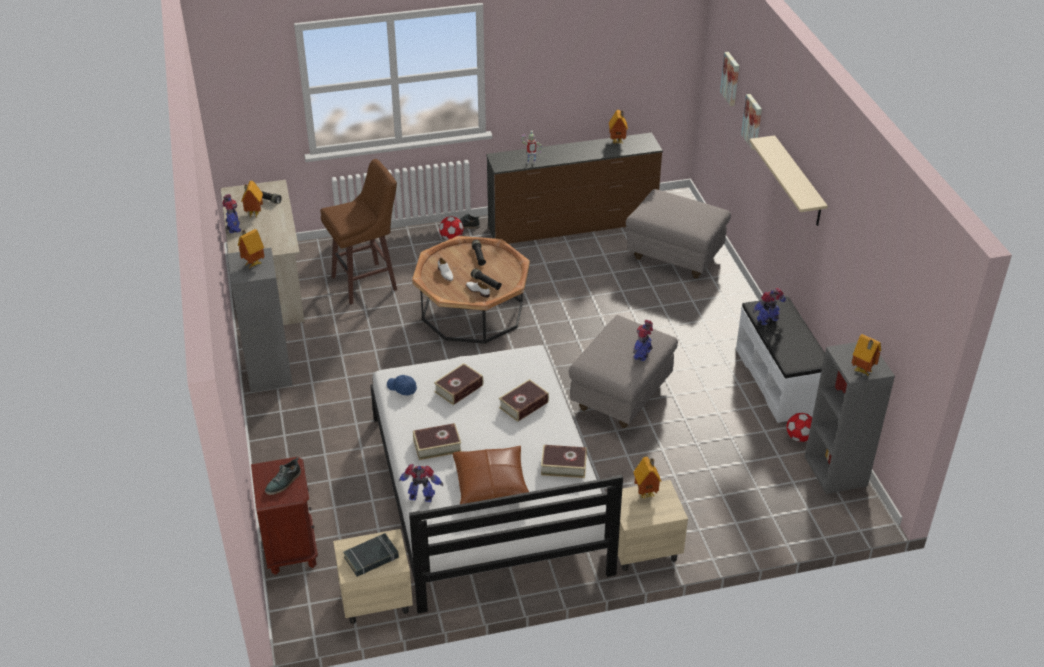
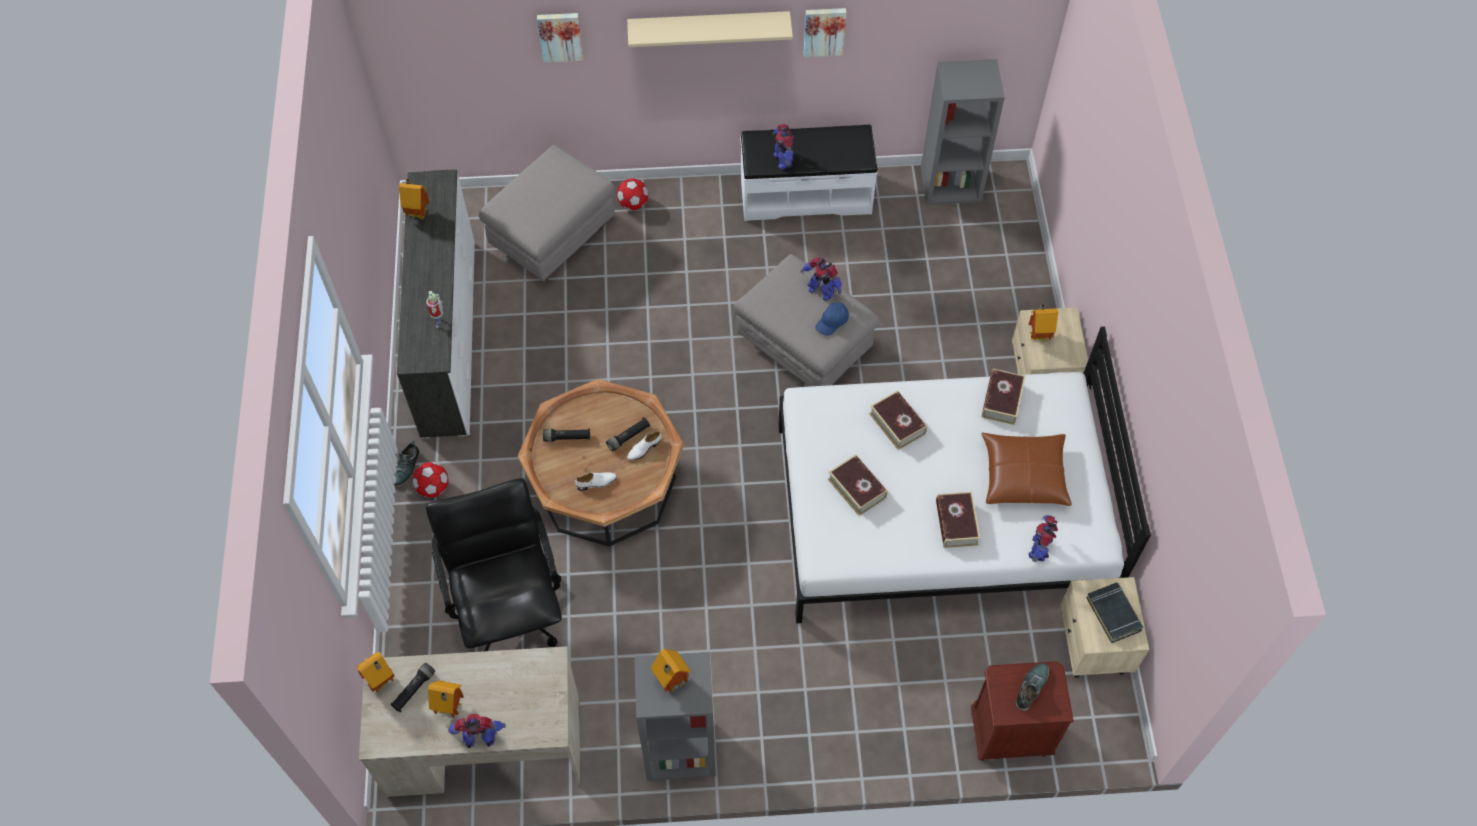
camera: 80 degrees left, 20 degrees up
shoe [265,457,301,495] -> shoe turned 105 degrees counterclockwise [1015,663,1049,711]
brown stool [320,159,397,305] -> black office chair [426,478,562,651]
blue cap [387,375,417,395] -> blue cap moved to [815,303,849,336]
brown dresser [486,132,663,244] -> white dresser [397,169,475,439]
picture [720,52,739,106] -> picture moved to [804,8,846,57]
football [786,413,812,442] -> football moved to [617,178,648,210]
toy house [852,334,881,376] -> toy house moved to [356,652,394,692]

